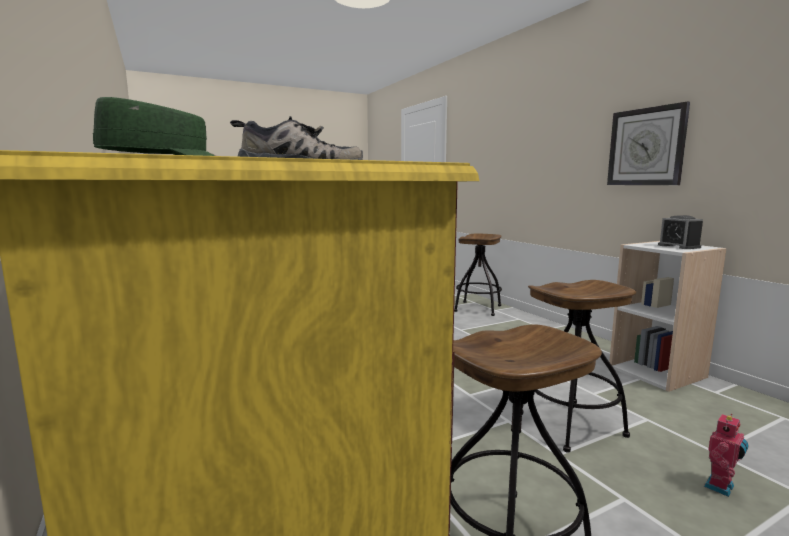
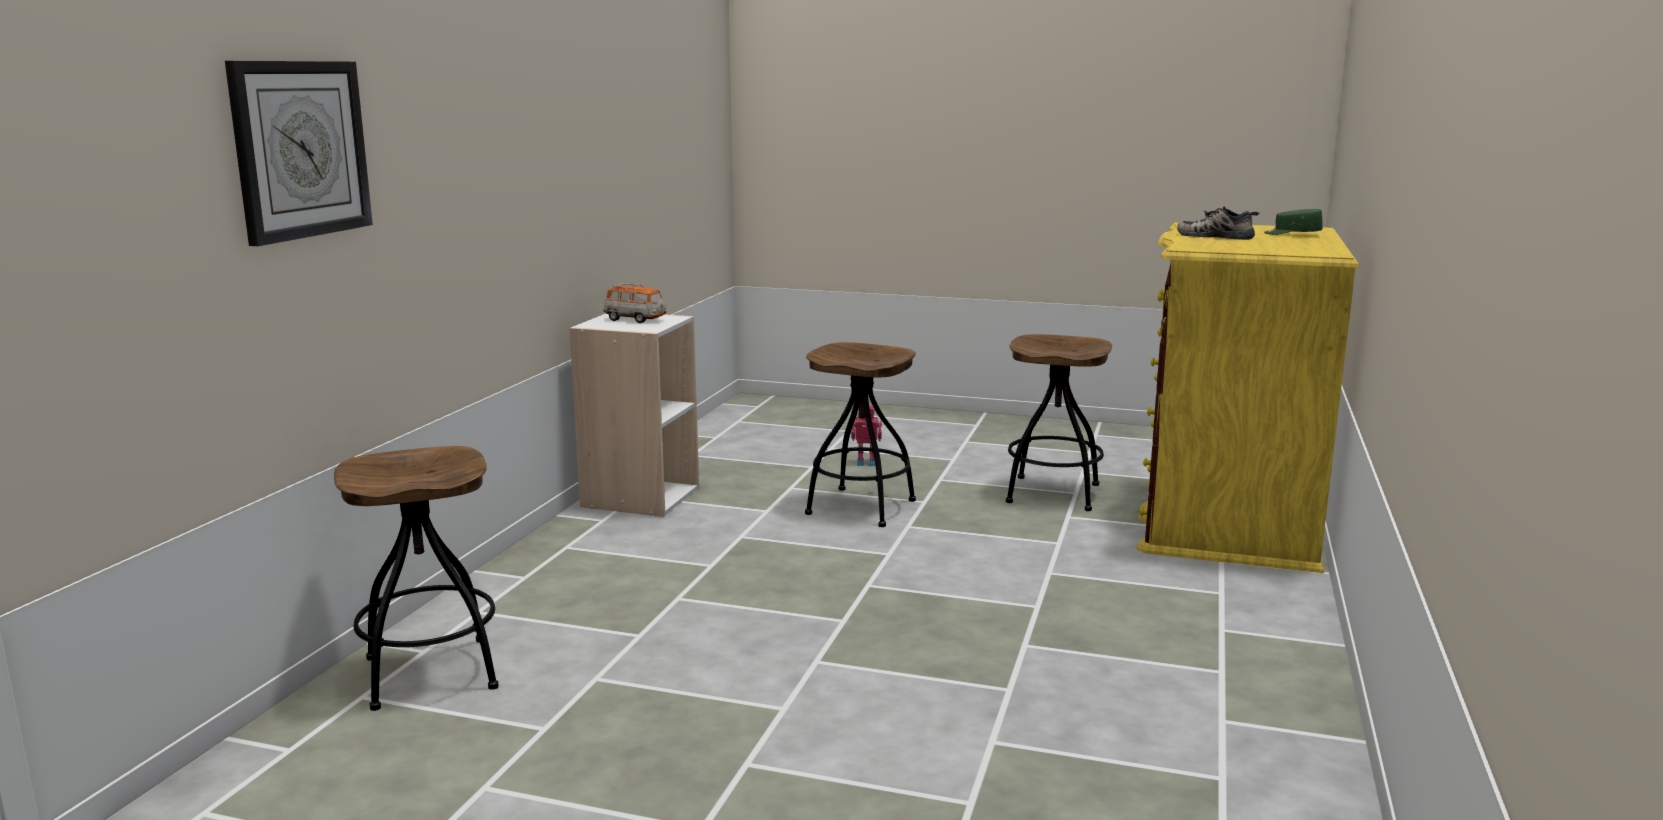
camera: 135 degrees left, 5 degrees up
wall clock [607,102,690,185] -> wall clock moved to [225,61,373,246]
alarm clock [658,215,703,249] -> toy car [603,283,666,323]

